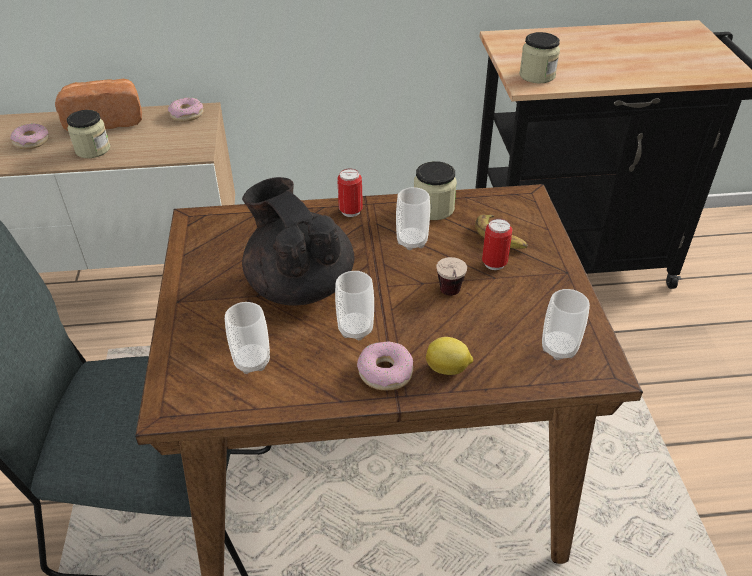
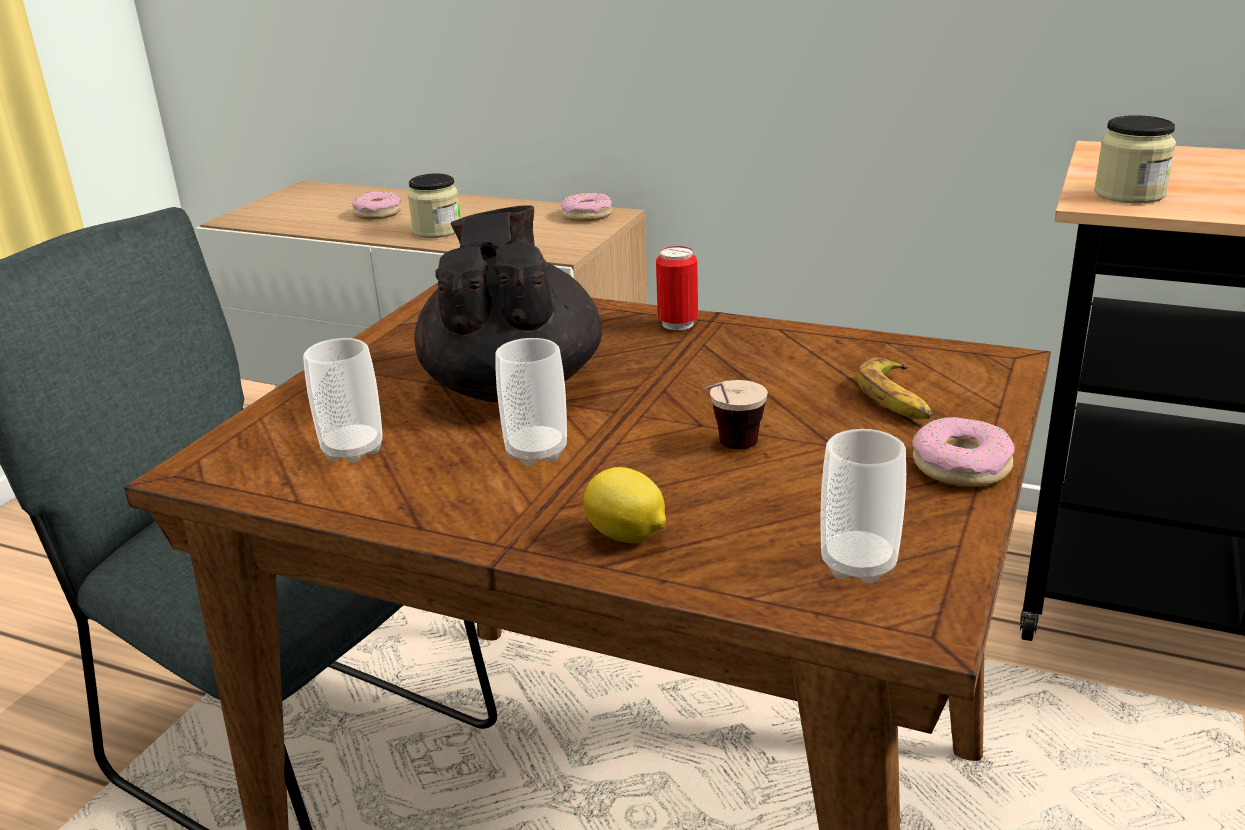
camera: 30 degrees right, 15 degrees down
bread [55,79,142,131] -> none
donut [357,342,413,390] -> donut moved to [912,417,1015,487]
cup [396,187,430,250] -> none
jar [414,161,457,220] -> none
can [482,219,512,270] -> none

